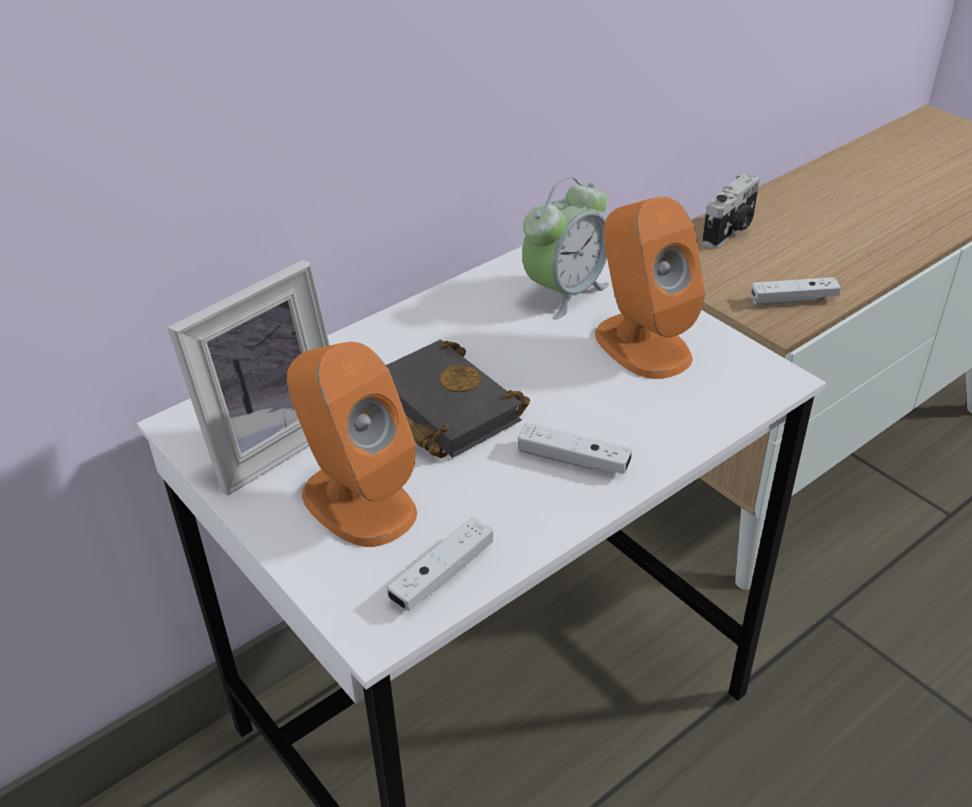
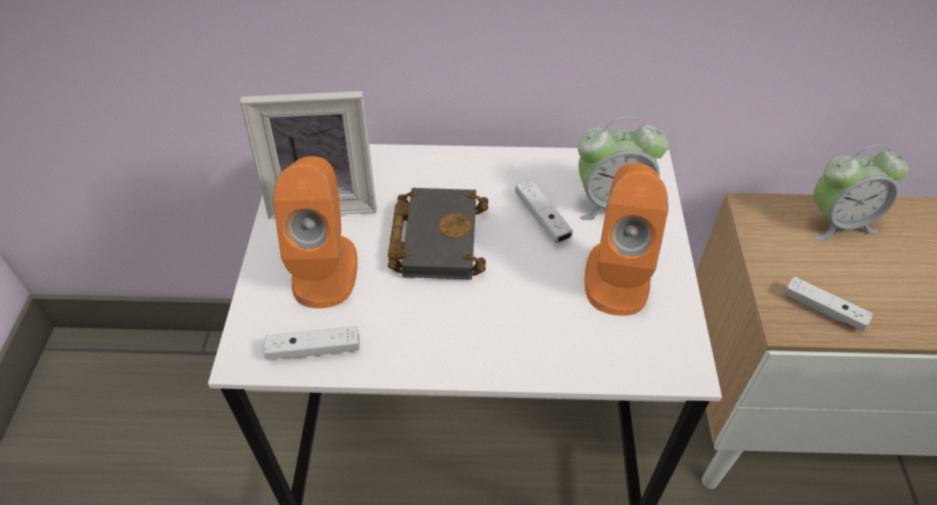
camera: 40 degrees right, 10 degrees up
white game controller [517,423,632,474] -> white game controller moved to [516,180,573,243]
camera [702,173,760,249] -> alarm clock [814,145,908,240]

